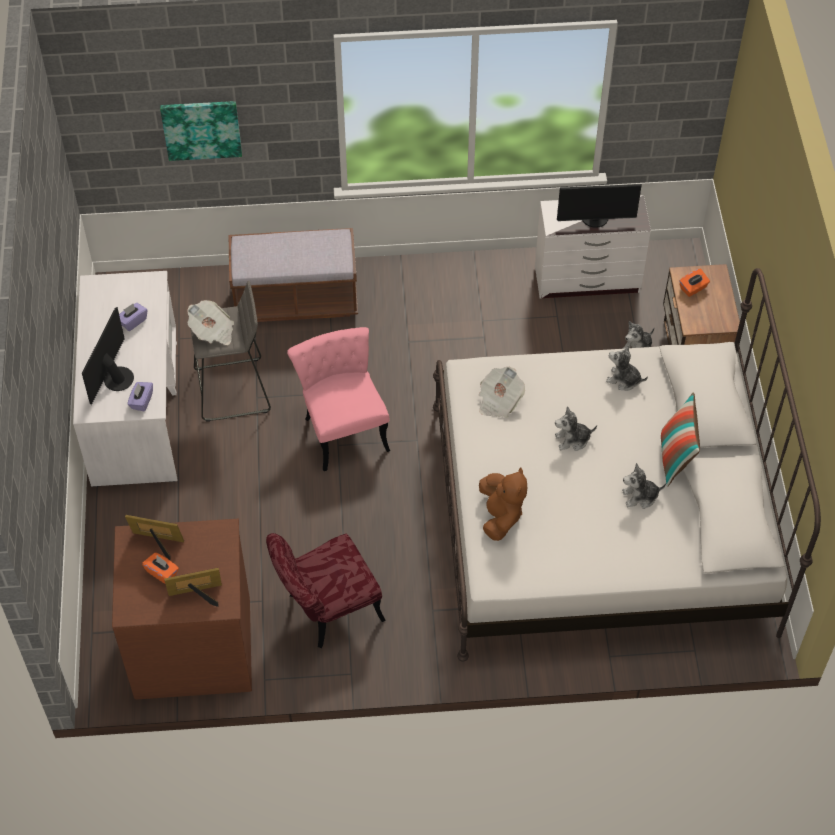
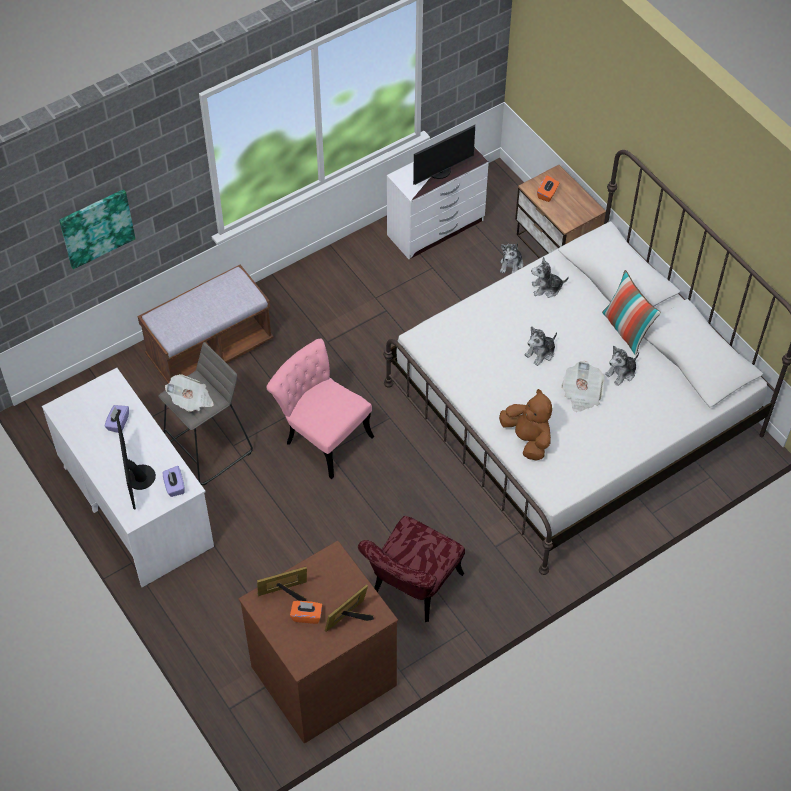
camera: 30 degrees left, 0 degrees up
newspaper [479,367,525,418] -> newspaper moved to [561,361,605,412]

